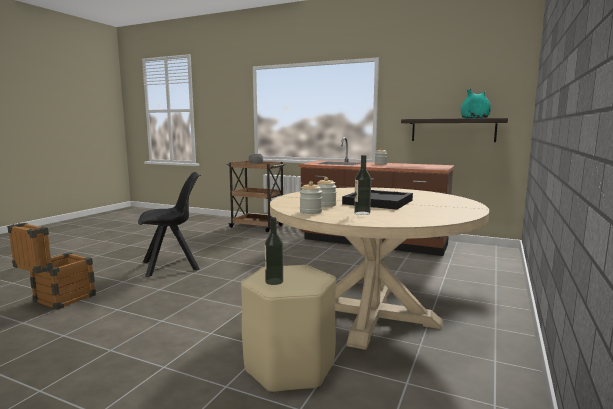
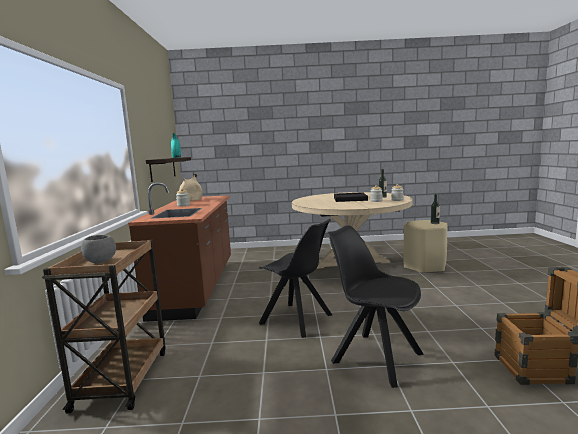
camera: 115 degrees left, 0 degrees up
none -> beige vase [179,174,202,201]
none -> black chair [259,219,332,338]

